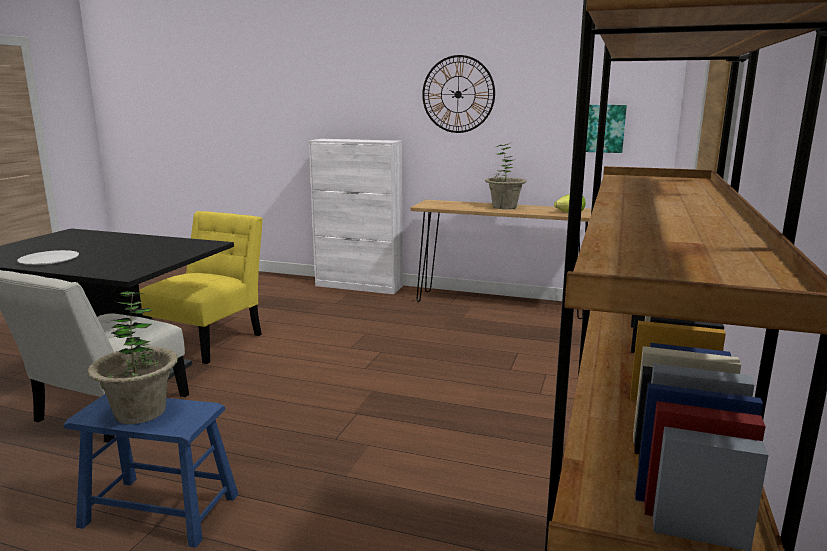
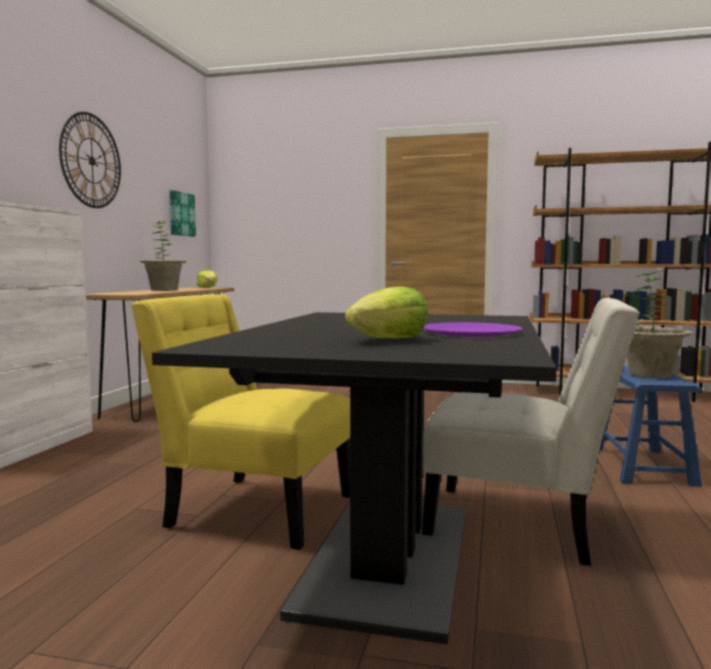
camera: 95 degrees left, 10 degrees down
white plate [17,250,79,265] -> purple plate [423,322,523,337]
none -> lettuce [345,286,429,339]

